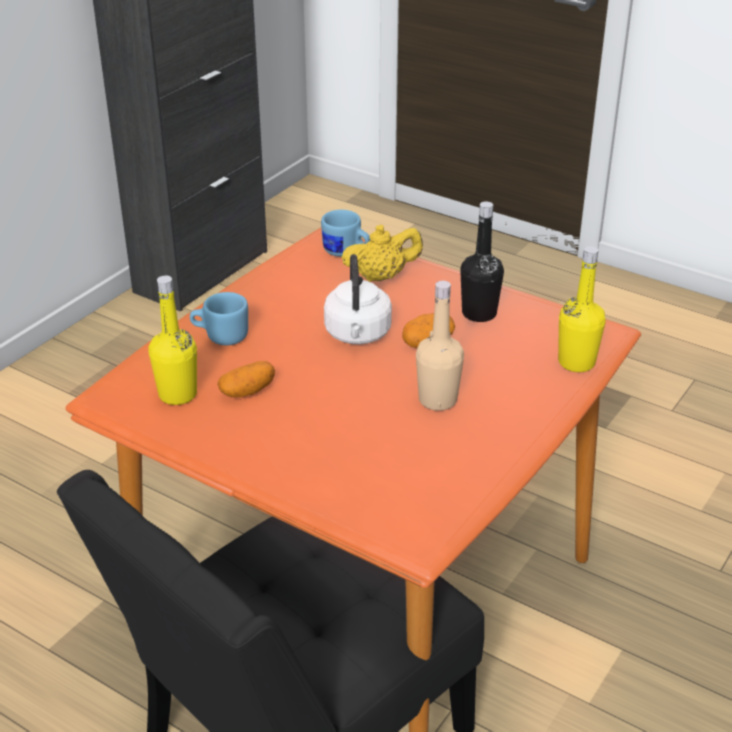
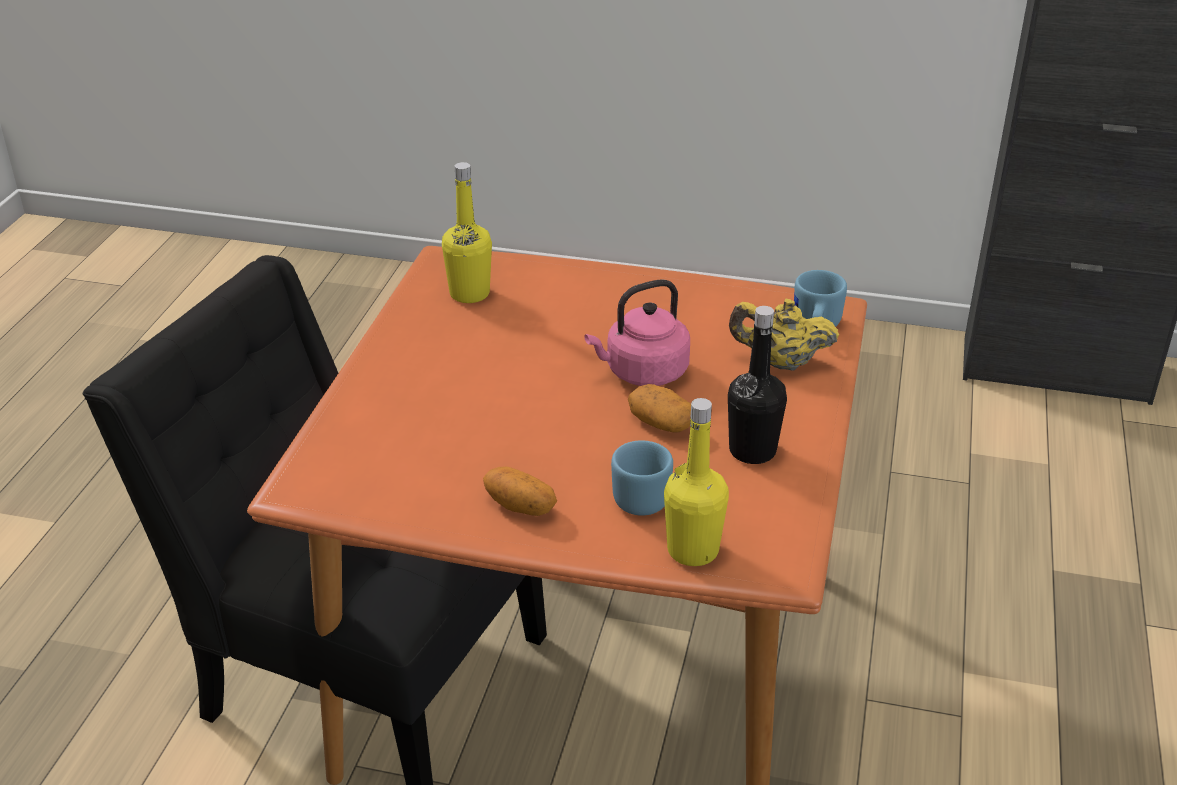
camera: 70 degrees right, 0 degrees up
blue mug [190,292,248,345] -> blue mug moved to [611,440,673,516]
potato [217,361,275,398] -> potato moved to [483,466,557,516]
white kettle [324,254,392,344] -> pink kettle [584,279,690,386]
yellow teapot [342,224,423,282] -> yellow teapot turned 135 degrees clockwise [729,299,839,371]
beige bottle [416,281,464,411] -> none

